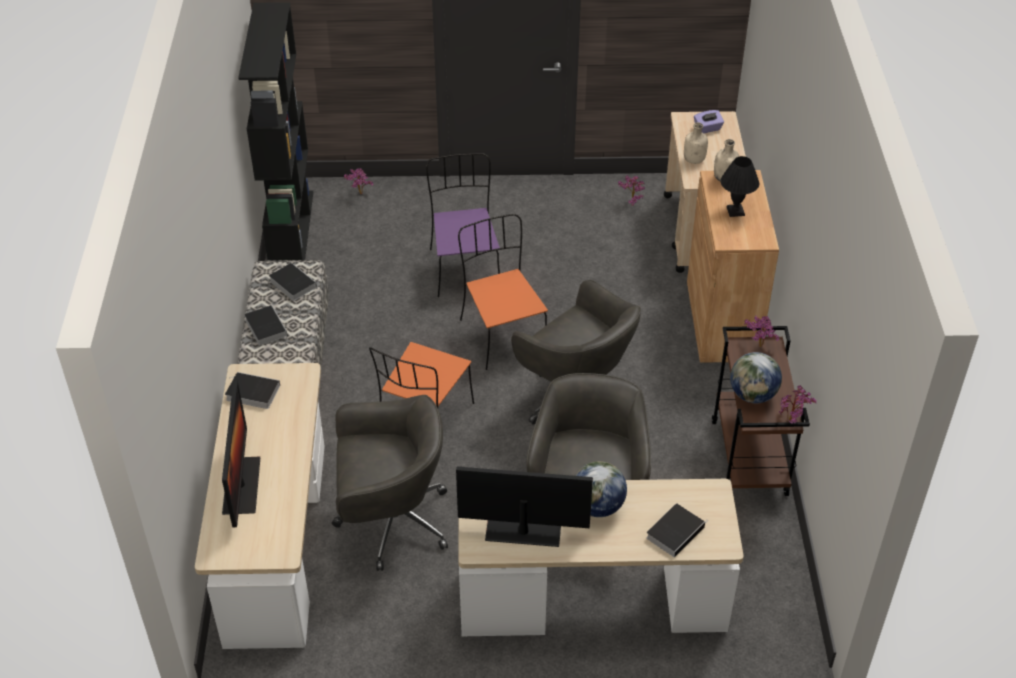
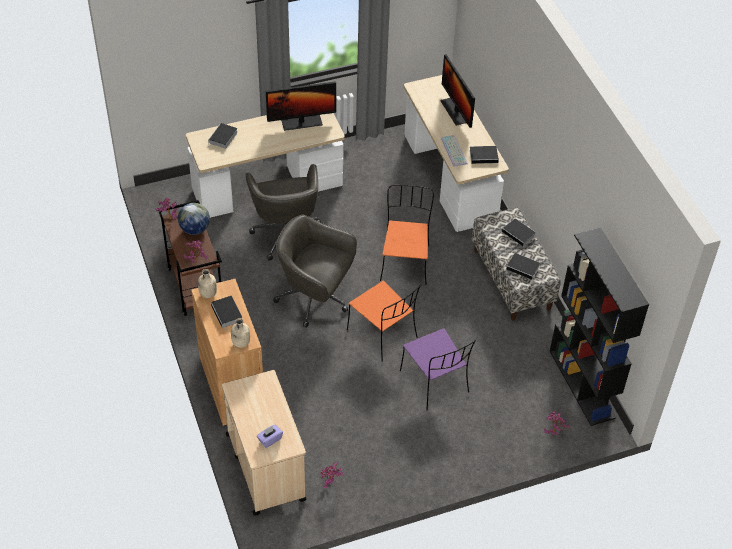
camera: 160 degrees right, 5 degrees up
grey office chair [332,395,448,571] -> none
globe [575,461,627,517] -> none
beige bottle [684,122,708,164] -> beige bottle moved to [198,269,217,298]
black table lamp [721,156,759,217] -> book [211,296,242,332]
none -> keyboard [441,135,467,167]

